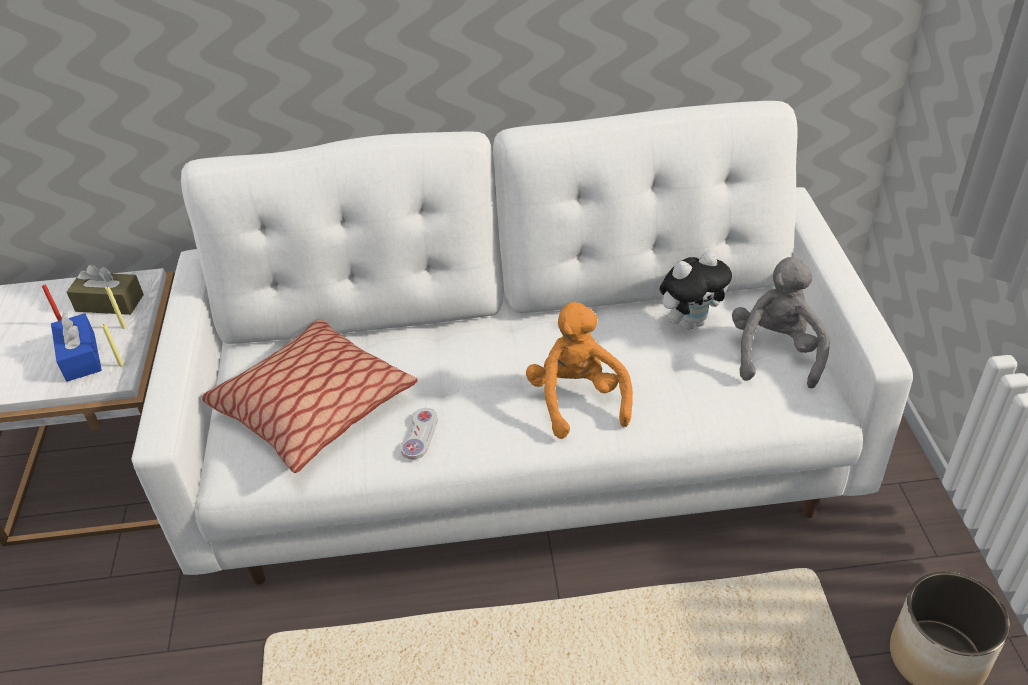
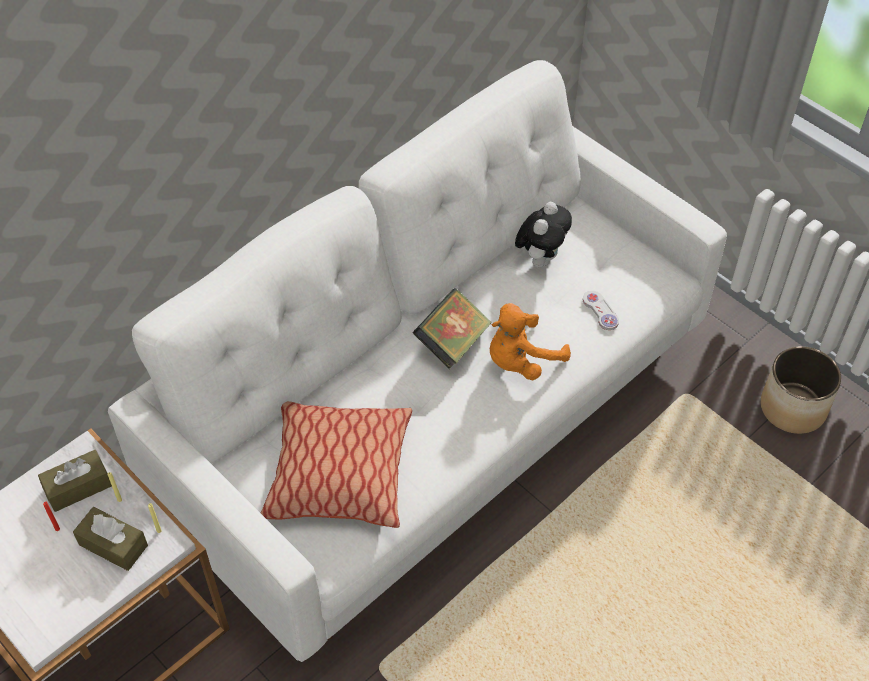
camera: 40 degrees left, 10 degrees up
blue tissue box [51,311,102,382] -> brown tissue box [73,507,148,571]
white game controller [401,408,438,459] -> white game controller moved to [583,291,619,330]
orange plush toy [526,301,633,439] -> orange plush toy turned 75 degrees counterclockwise [490,303,571,380]
grey plush toy [732,257,830,389] -> none
none -> book [413,288,492,369]

